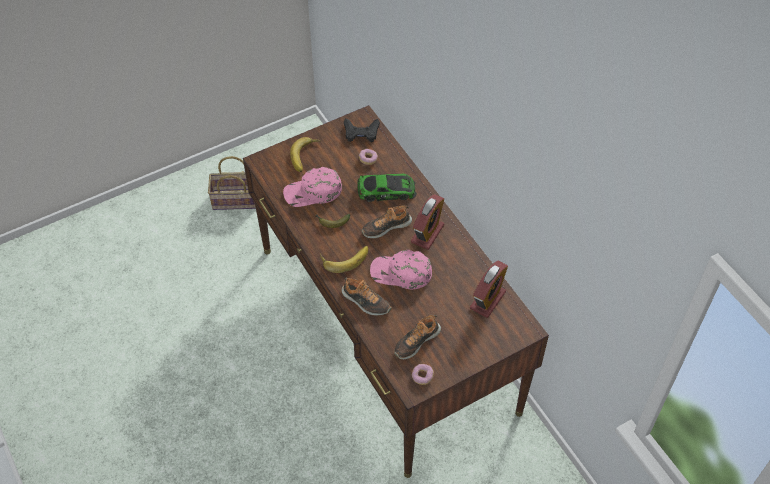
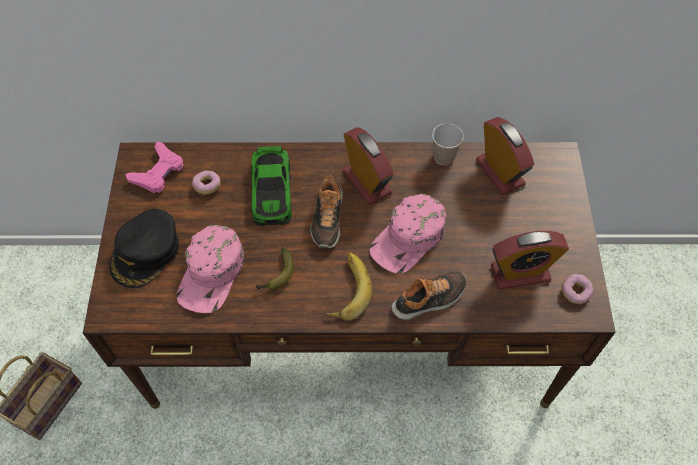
camera: 60 degrees left, 5 degrees up
banana [290,137,321,172] -> black cap [109,209,179,288]
black game controller [344,118,380,142] -> pink game controller [125,142,183,193]
toy car [357,174,417,202] -> toy car turned 150 degrees clockwise [251,146,292,226]
shoe [394,315,441,359] -> alarm clock [491,231,569,290]
none -> cup [432,123,464,166]

